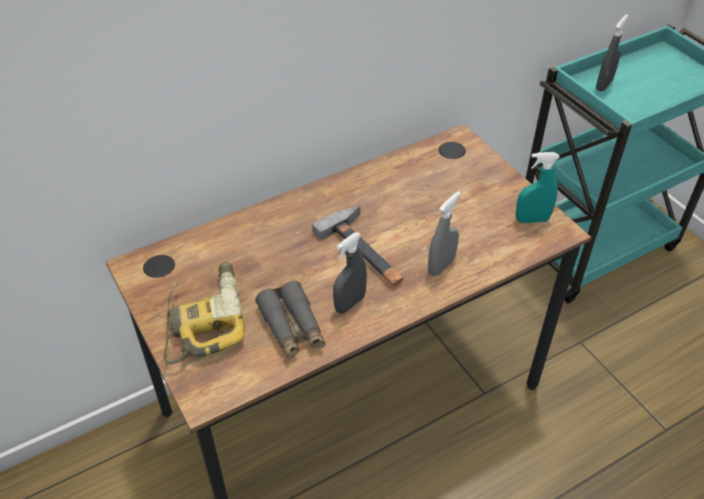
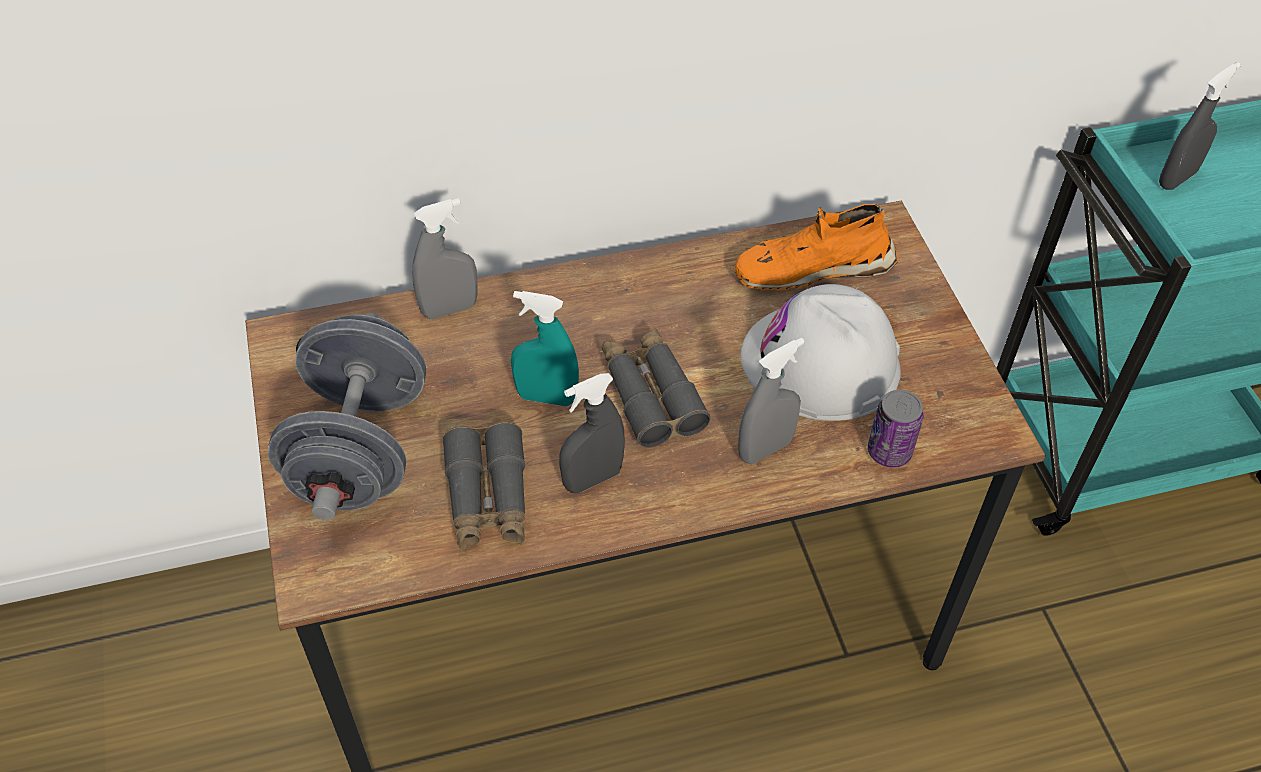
camera: 15 degrees right, 5 degrees up
power drill [164,262,245,364] -> grey dumbbell [268,313,426,520]
hammer [312,205,403,287] -> grey binoculars [602,328,711,447]
turquoise spray bottle [515,152,560,223] -> turquoise spray bottle moved to [511,291,579,406]
none -> grey spray bottle [412,198,478,319]
none -> orange shoe [735,204,898,290]
none -> white hard hat [740,284,901,421]
none -> can [868,390,924,468]

